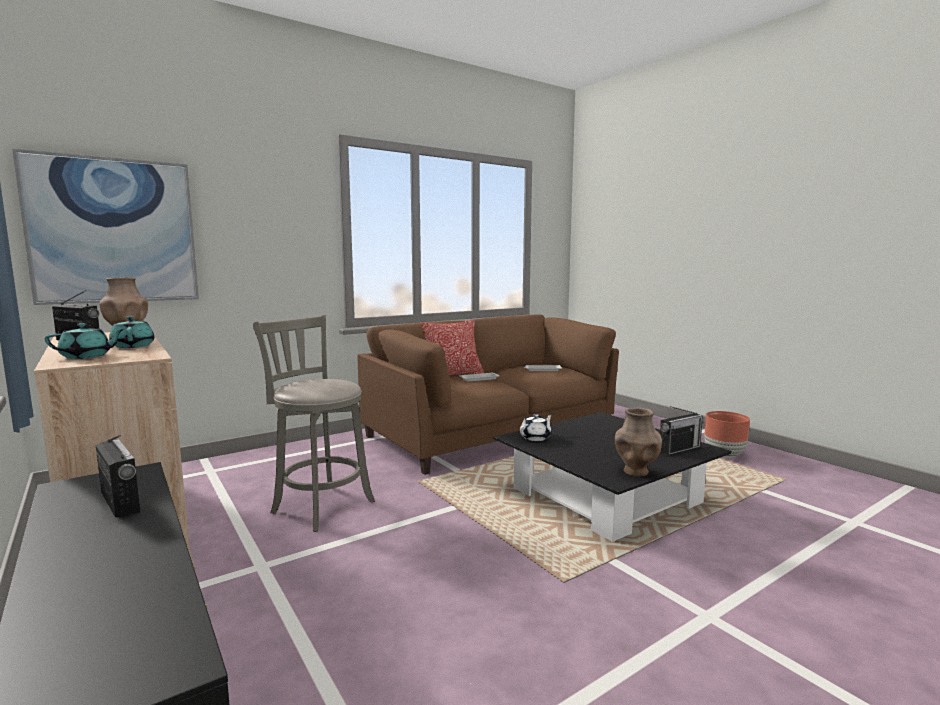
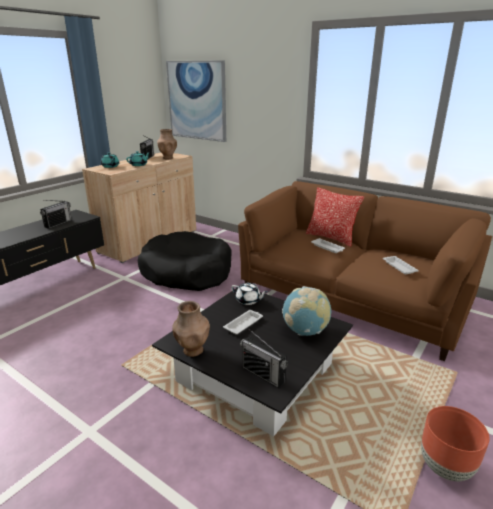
camera: 70 degrees right, 15 degrees up
grey stool [253,315,375,532] -> black dog bed [138,231,232,291]
none -> white tray [223,310,263,334]
none -> globe [282,286,331,336]

